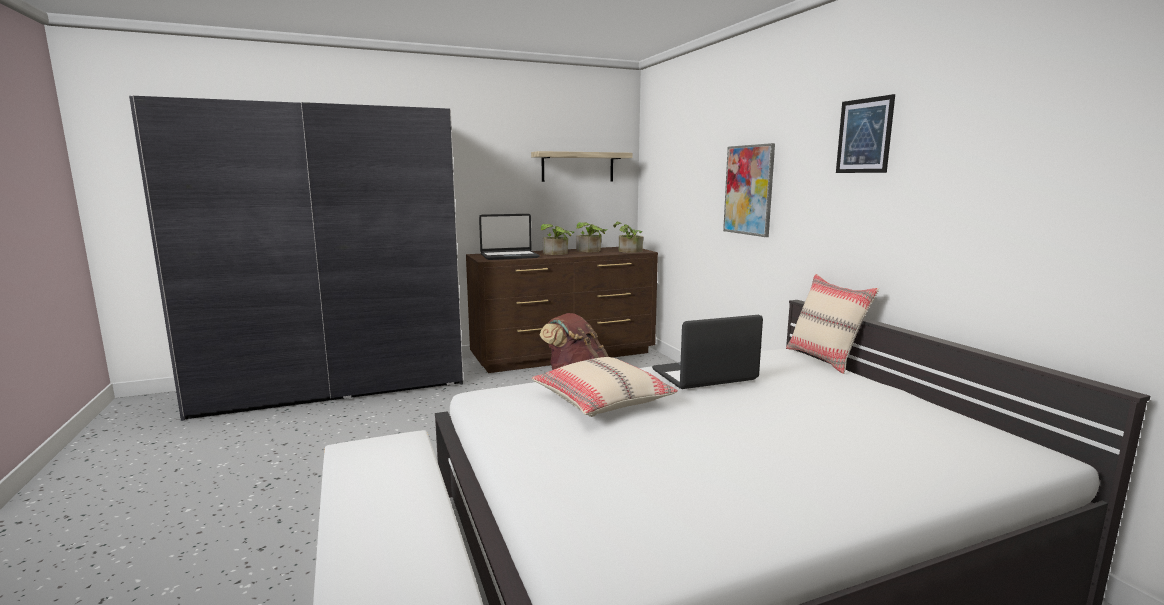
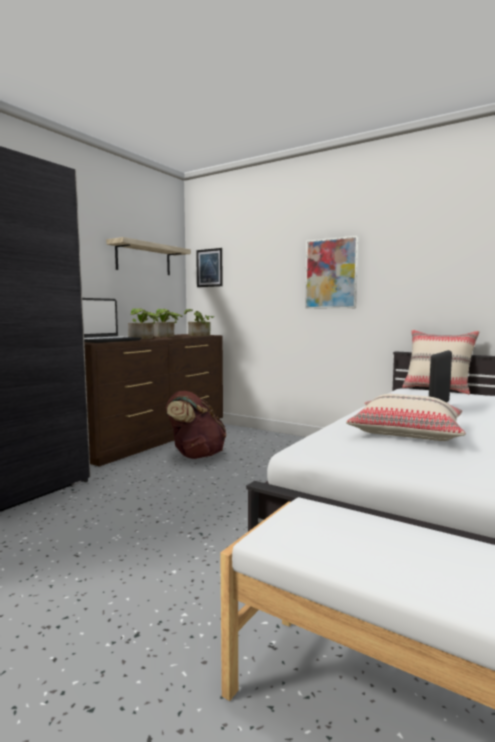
camera: 35 degrees left, 5 degrees down
picture [836,94,895,173] -> picture moved to [196,248,223,287]

